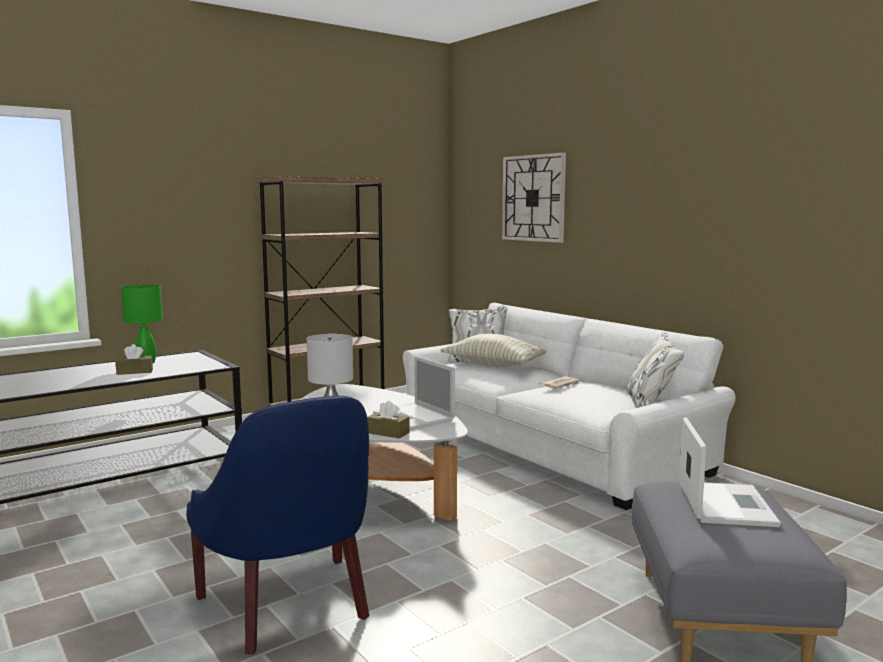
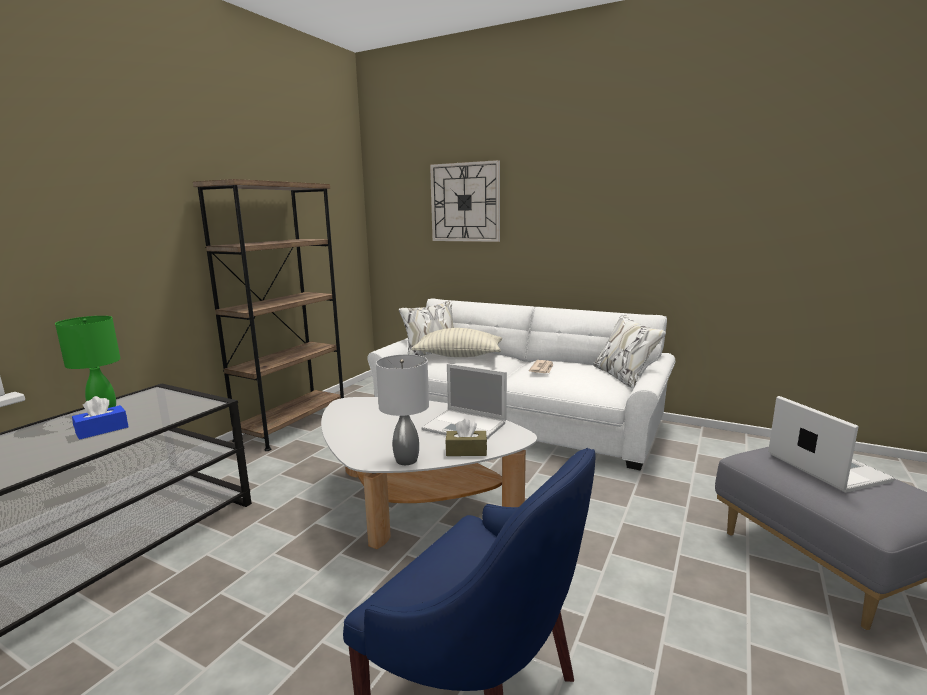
camera: 25 degrees left, 5 degrees up
brown tissue box [115,344,153,375] -> blue tissue box [72,396,129,440]

